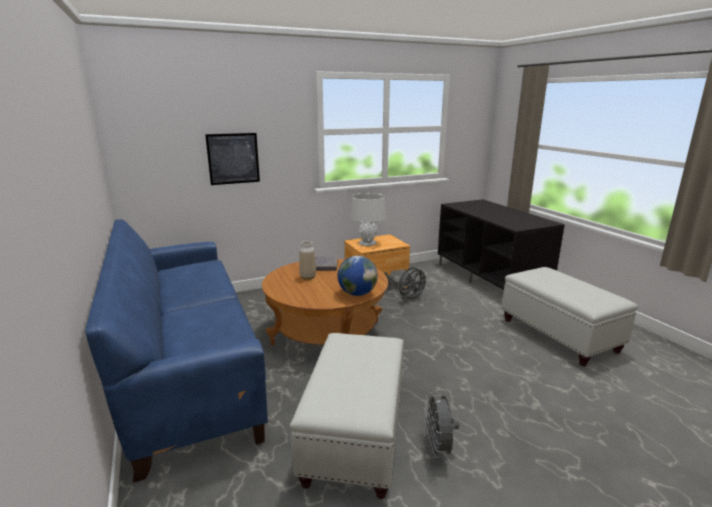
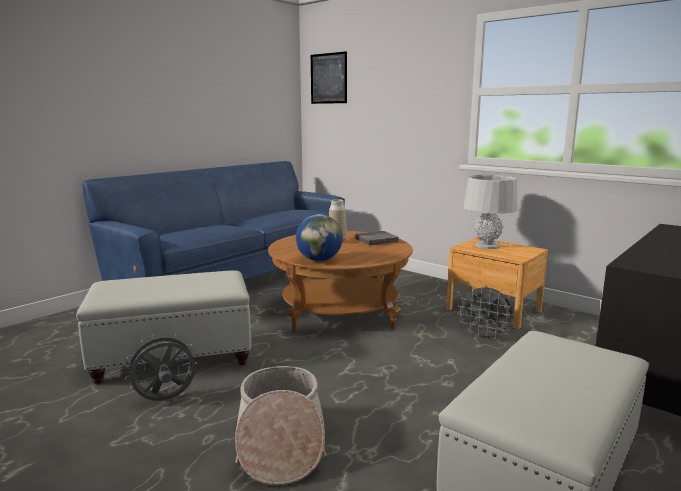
camera: 65 degrees right, 5 degrees down
picture [205,133,260,185] -> picture moved to [311,51,347,104]
none -> basket [235,366,327,485]

